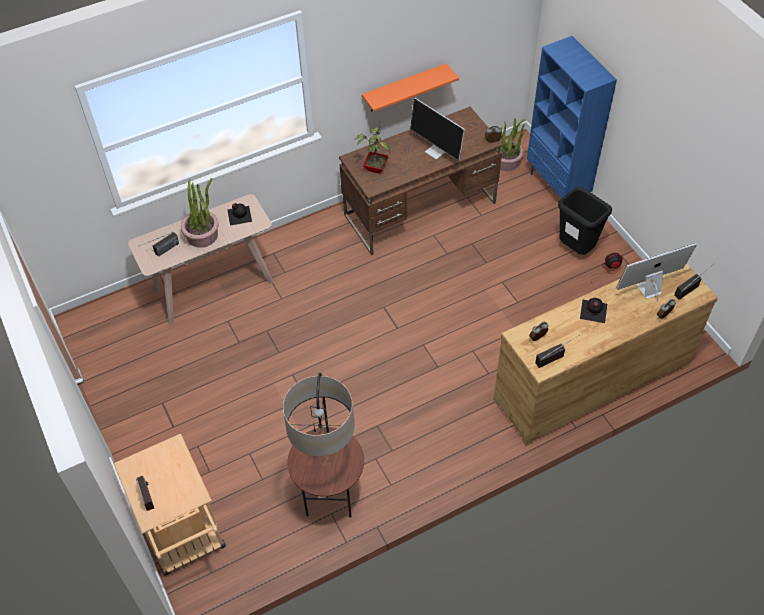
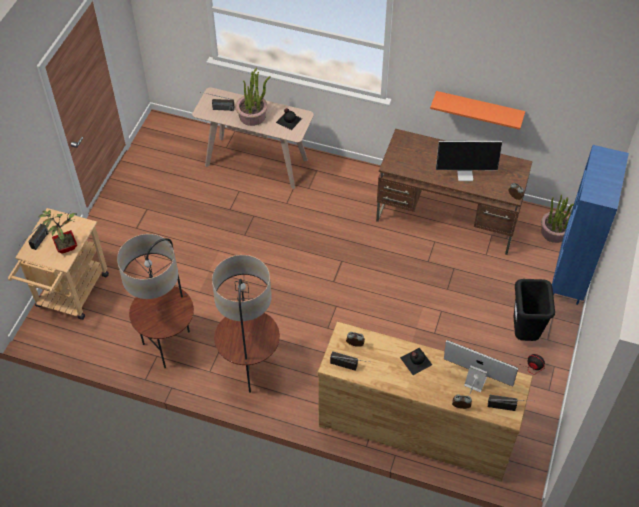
camera: 45 degrees right, 0 degrees up
potted plant [354,124,390,174] -> potted plant moved to [39,210,77,254]
monitor [410,98,465,160] -> monitor turned 90 degrees counterclockwise [436,141,502,181]
none -> floor lamp [212,255,280,393]

